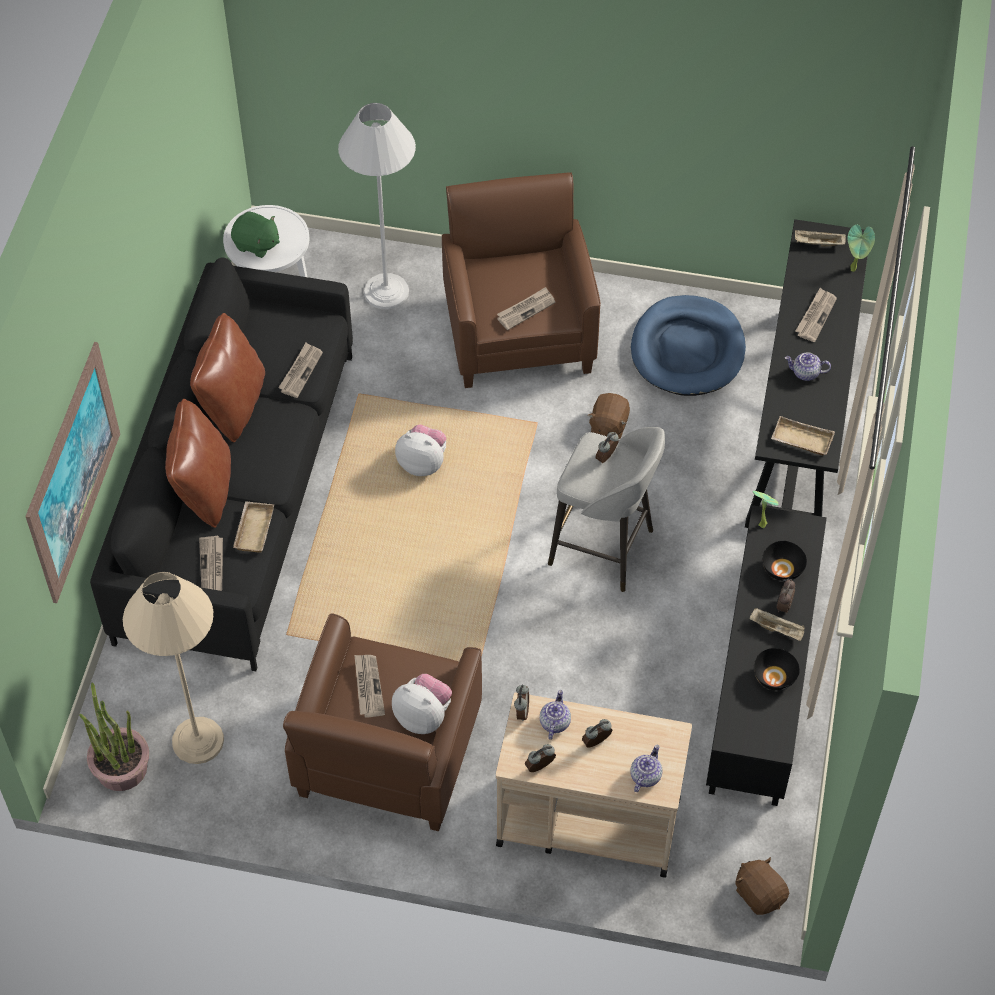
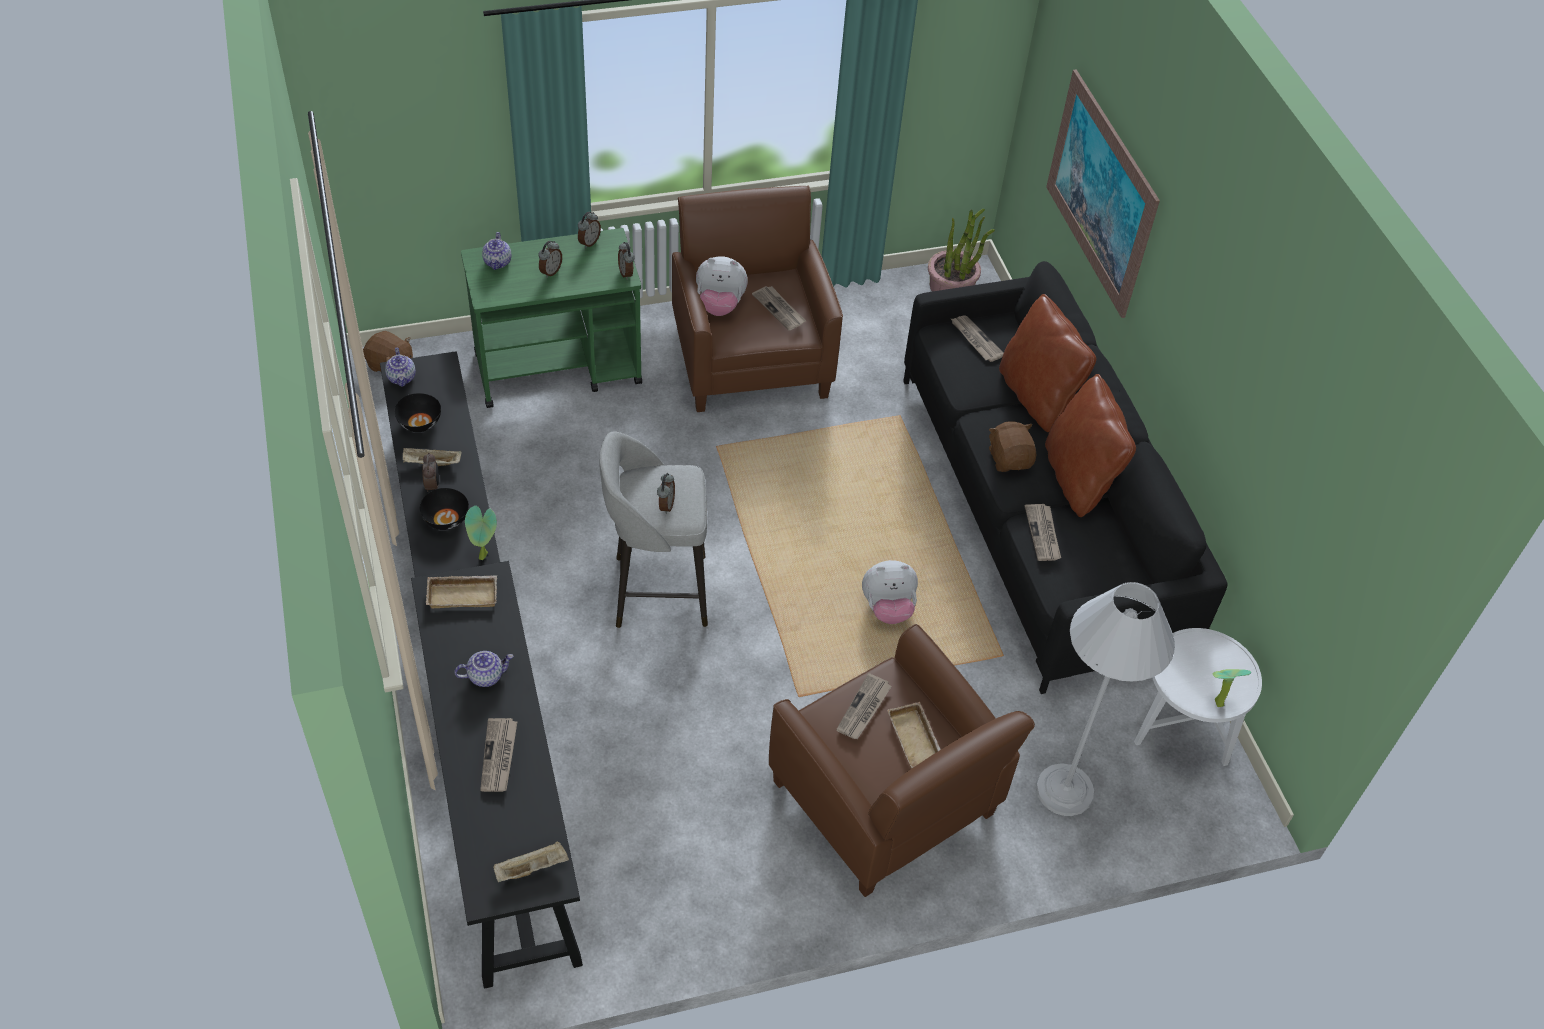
camera: 150 degrees right, 5 degrees down
beige floor lamp [123,572,224,764] -> none
green plush toy [231,211,280,258] -> none
beige tray [233,501,274,553] -> beige tray moved to [887,702,941,769]
beige cart [496,692,692,877] -> green cart [461,228,642,408]
teapot [540,690,571,740] -> teapot moved to [385,348,416,387]
brown plush toy [588,393,630,439] -> brown plush toy moved to [989,421,1036,472]
blue dog bed [631,295,746,396] -> none
potted plant [848,225,875,272] -> potted plant moved to [1213,669,1251,707]

